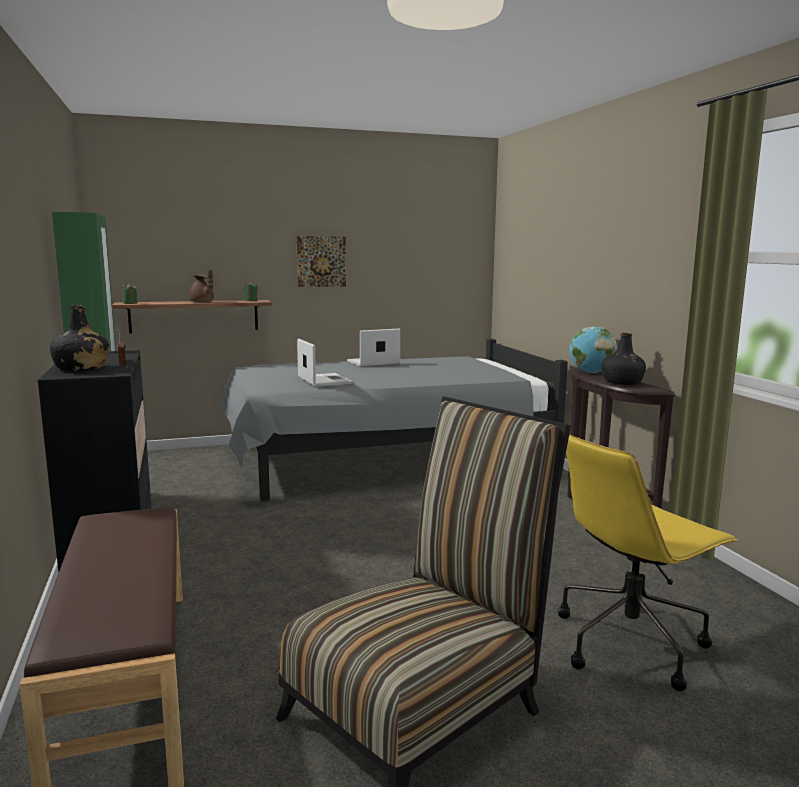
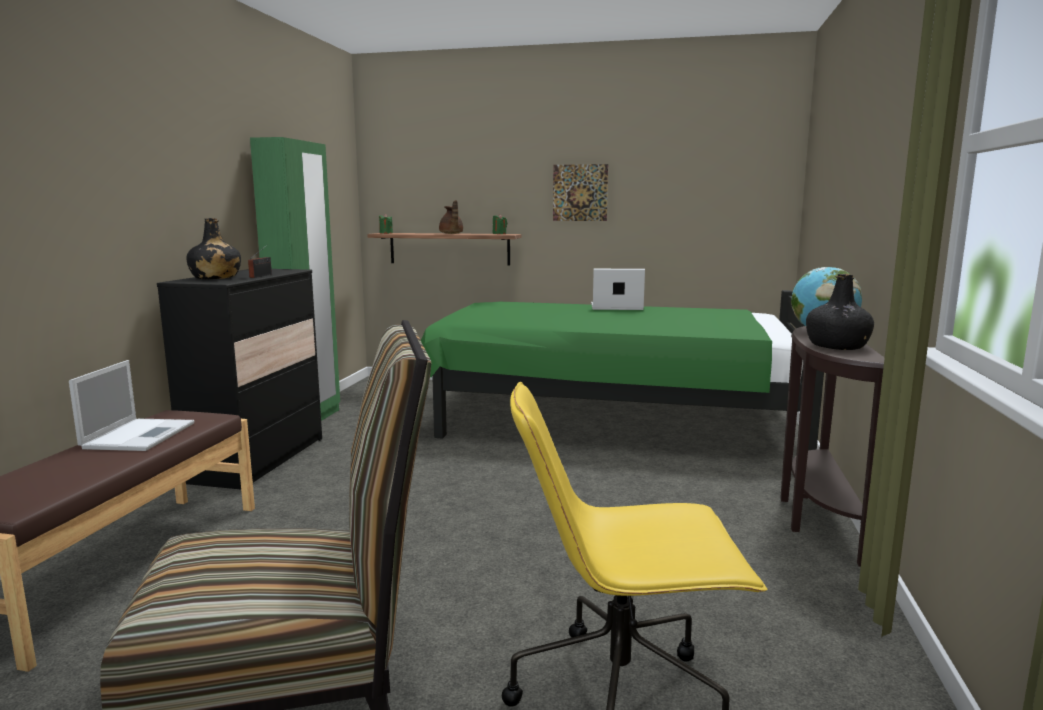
camera: 30 degrees right, 0 degrees up
grey bed [219,339,568,501] -> green bed [421,290,824,451]
laptop [297,339,353,387] -> laptop moved to [69,360,194,451]

